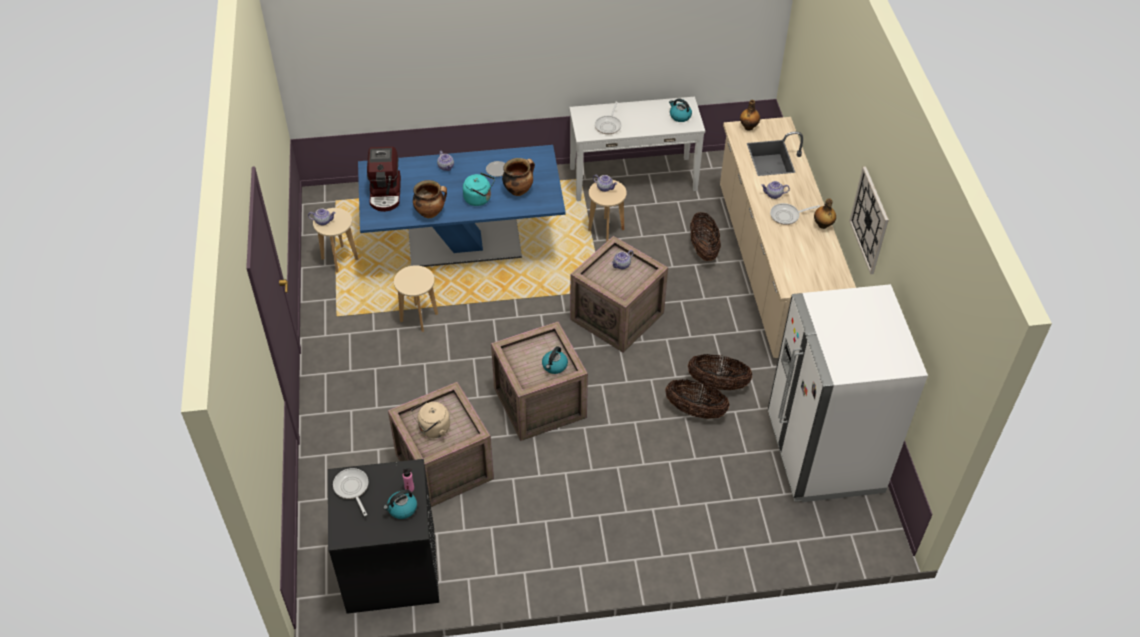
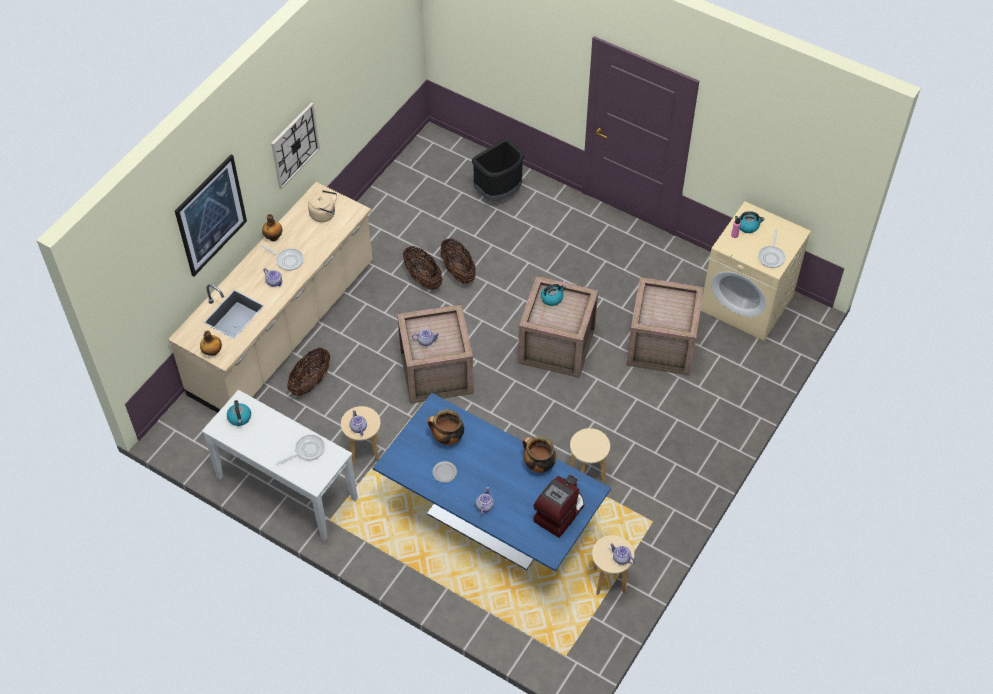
camera: 140 degrees left, 5 degrees up
black washing machine [328,459,439,614] -> beige washing machine [700,201,811,341]
beige kettle [411,401,450,438] -> beige kettle moved to [308,190,337,222]
turquoise kettle [463,173,495,206] -> none
white fridge [768,284,928,502] -> none
none -> picture [175,155,247,276]
none -> black trash can [472,139,524,201]

